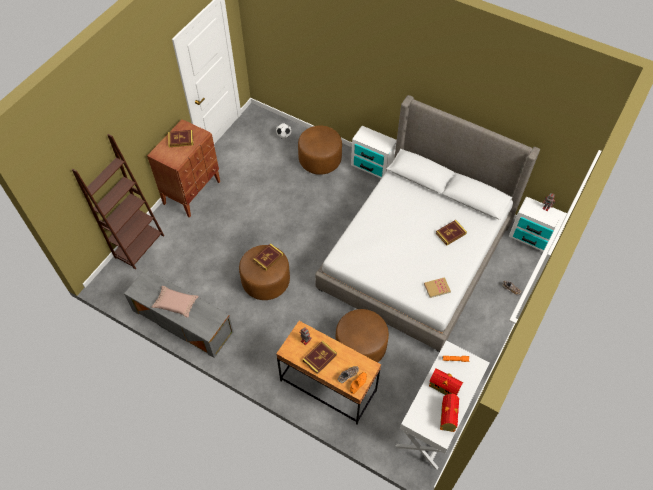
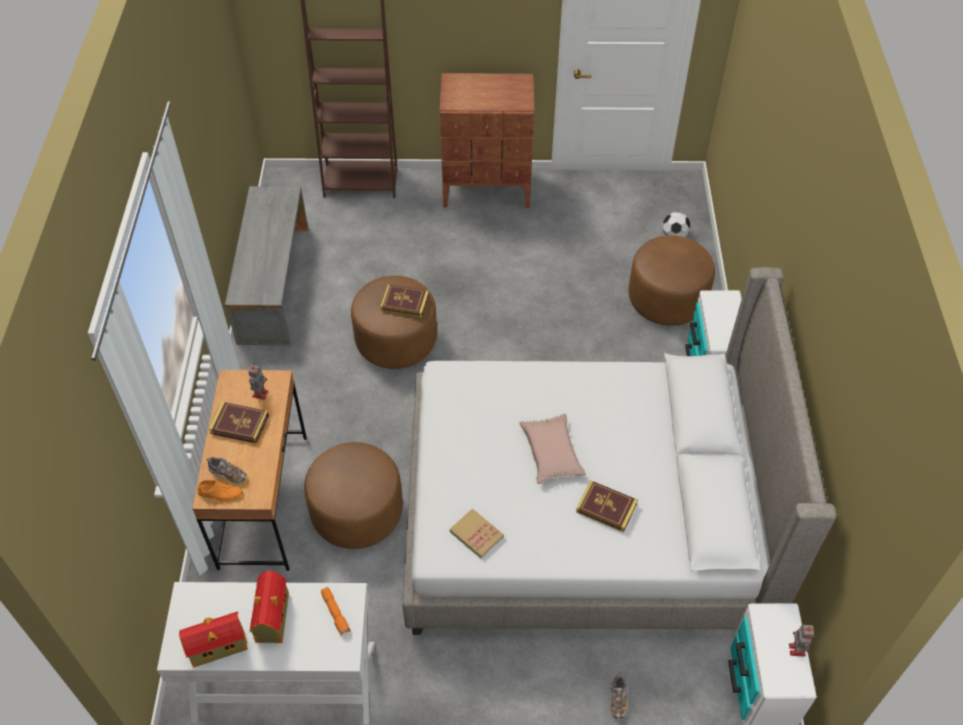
camera: 60 degrees right, 5 degrees down
beige pillow [152,286,199,318] -> beige pillow moved to [519,414,586,484]
book [168,130,193,147] -> none

